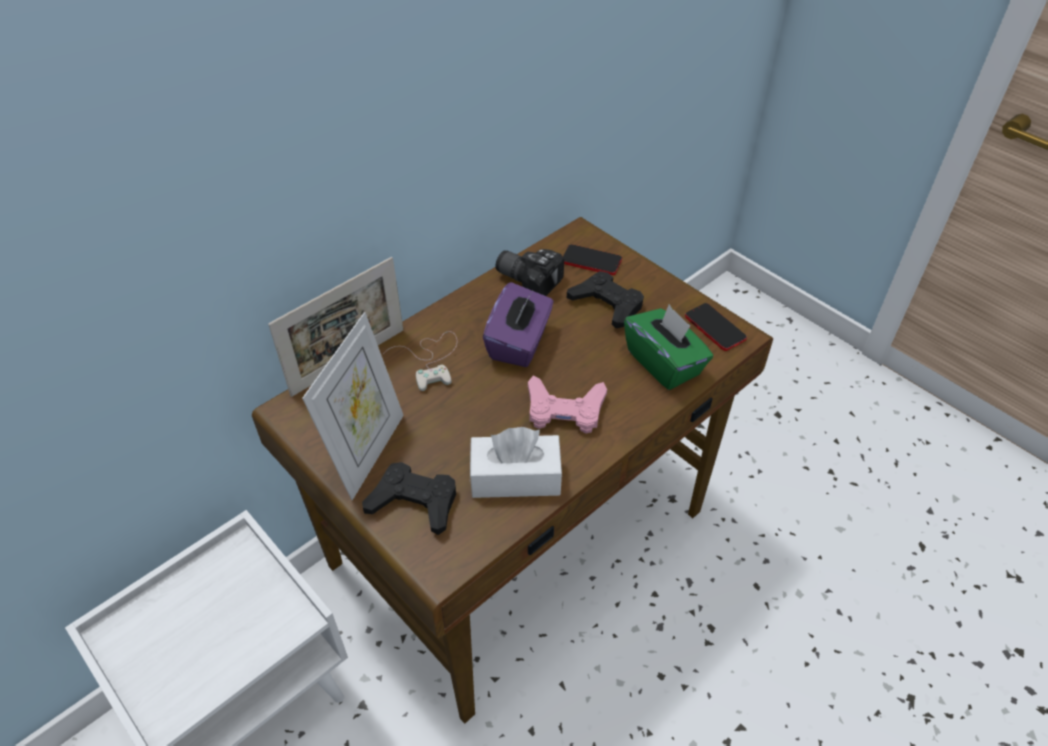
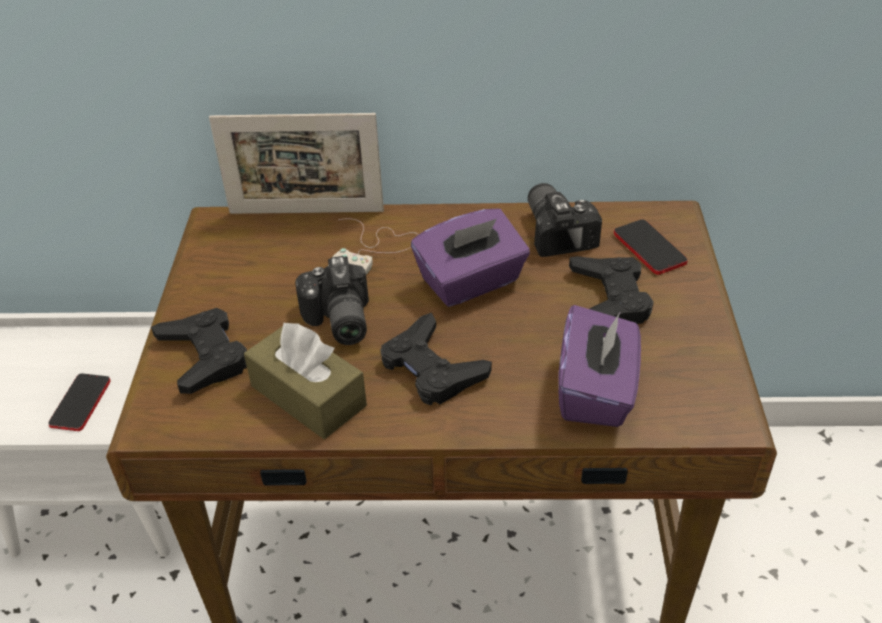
camera: 45 degrees right, 5 degrees down
picture frame [302,312,404,500] -> none
white tissue box [470,427,562,498] -> brown tissue box [244,323,367,439]
pink game controller [528,376,607,434] -> black game controller [380,313,492,405]
green tissue box [624,304,713,390] -> purple tissue box [558,305,641,427]
phone [685,303,747,351] -> phone moved to [48,373,110,431]
none -> camera [295,256,369,345]

